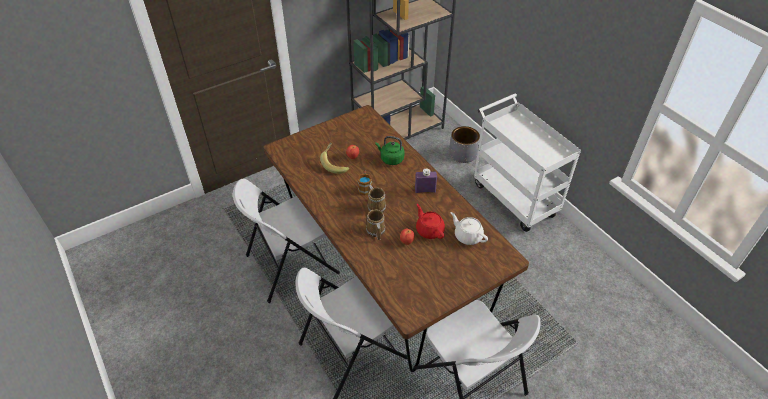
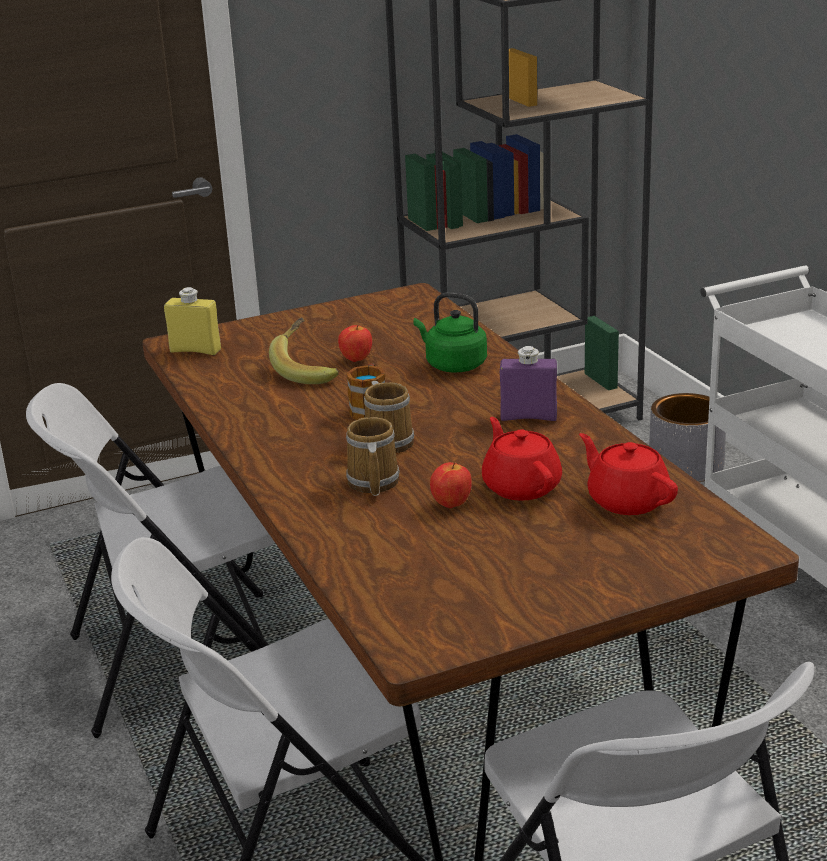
camera: 10 degrees right, 20 degrees down
white teapot [451,212,488,245] -> red teapot [579,433,678,515]
none -> yellow bottle [164,287,221,355]

